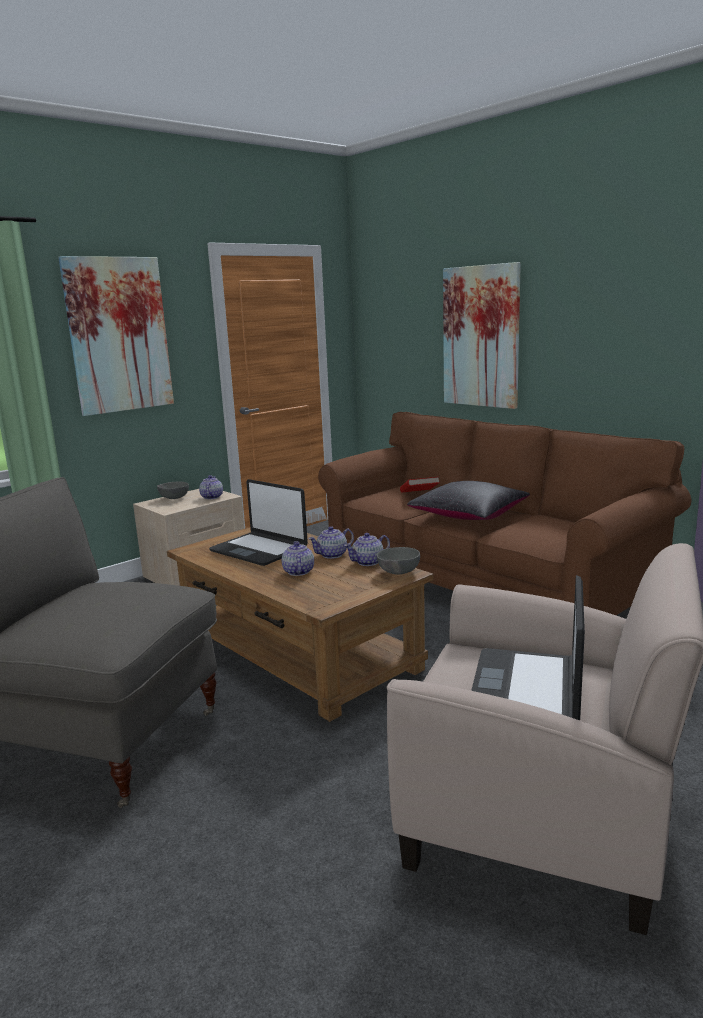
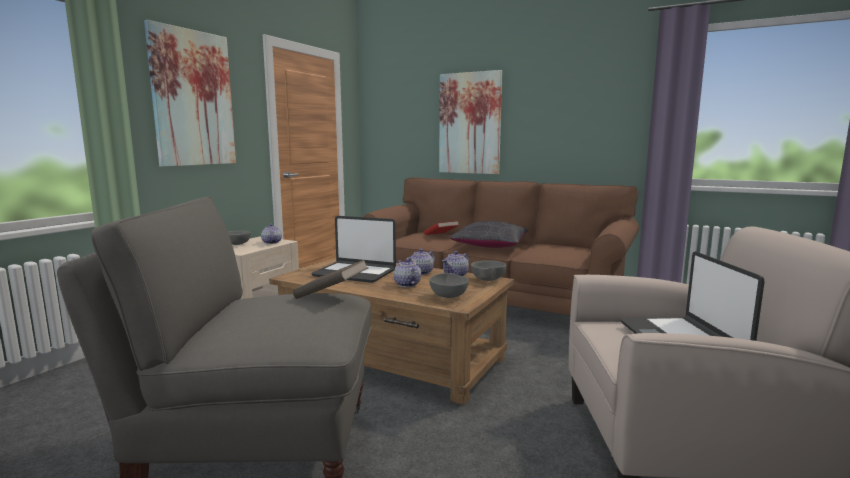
camera: 20 degrees left, 5 degrees down
none -> brown book [293,259,368,299]
none -> grey bowl [429,273,469,298]

